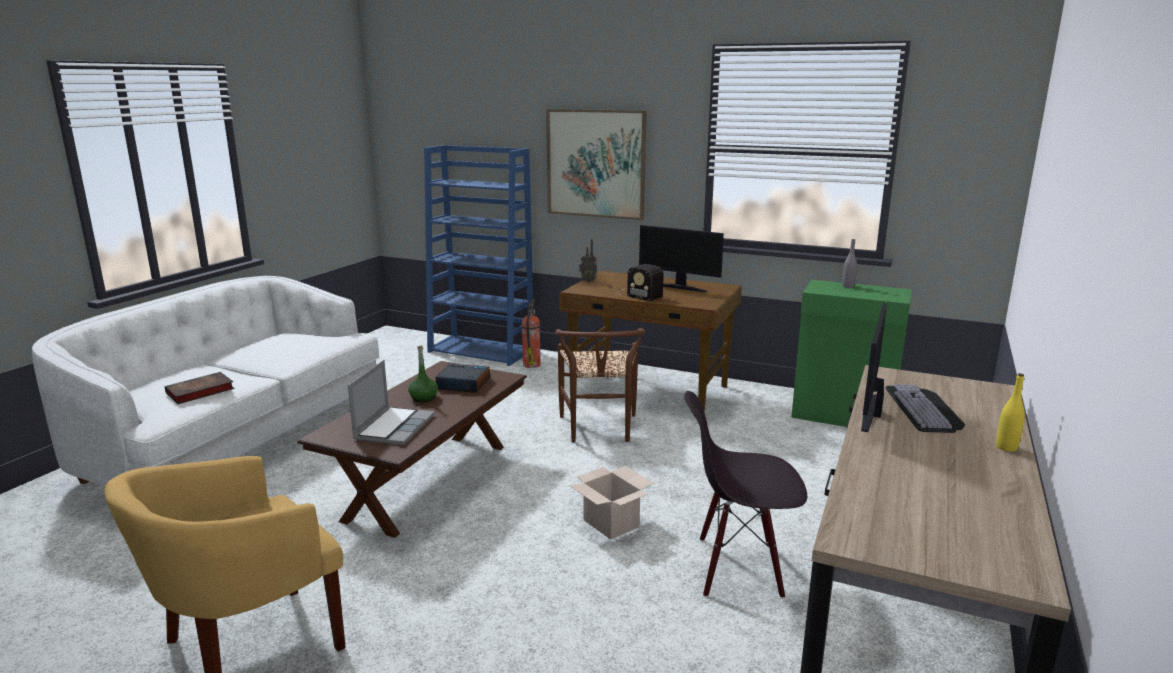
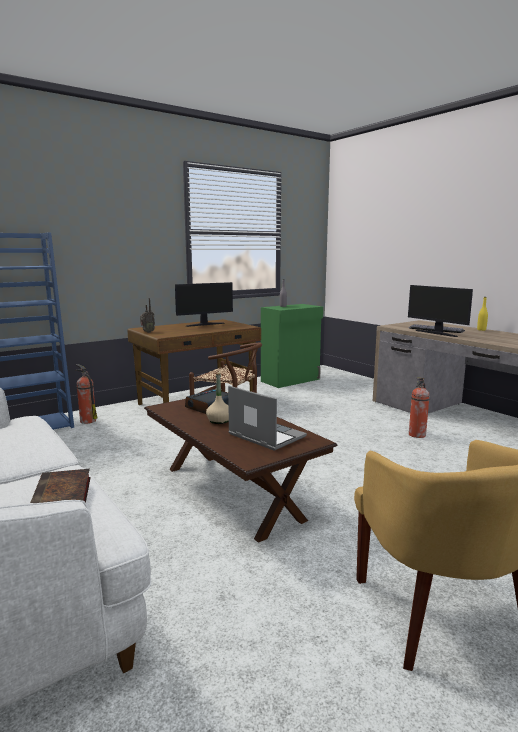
camera: 60 degrees left, 5 degrees down
green bottle [408,346,438,402] -> beige bottle [206,373,229,424]
picture [546,109,647,220] -> none
cardboard box [569,466,654,540] -> none
radio [616,264,664,301] -> none
black chair [684,391,807,599] -> fire extinguisher [409,378,430,438]

